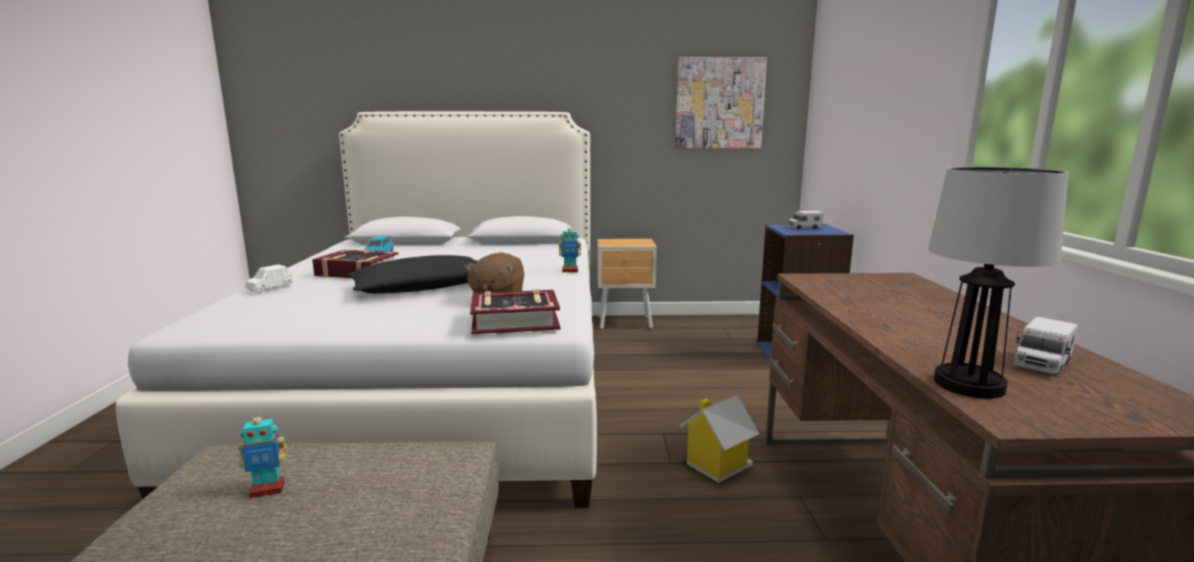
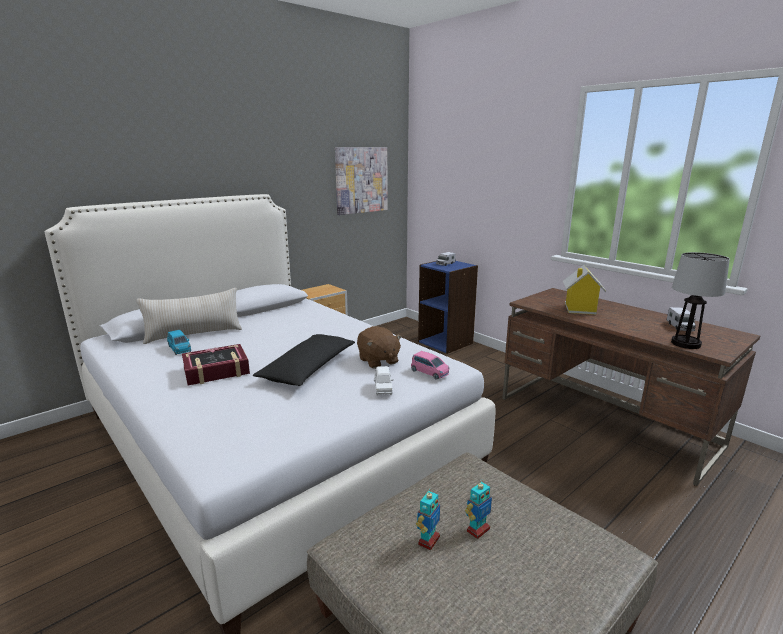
camera: 40 degrees left, 5 degrees up
white toy car [245,264,294,293] -> white toy car moved to [374,366,393,395]
book [470,289,560,334] -> pink toy car [411,351,449,380]
toy robot [559,223,581,272] -> toy robot moved to [465,481,492,539]
toy house [679,395,759,483] -> toy house moved to [563,265,606,315]
none -> beige pillow [136,288,242,344]

